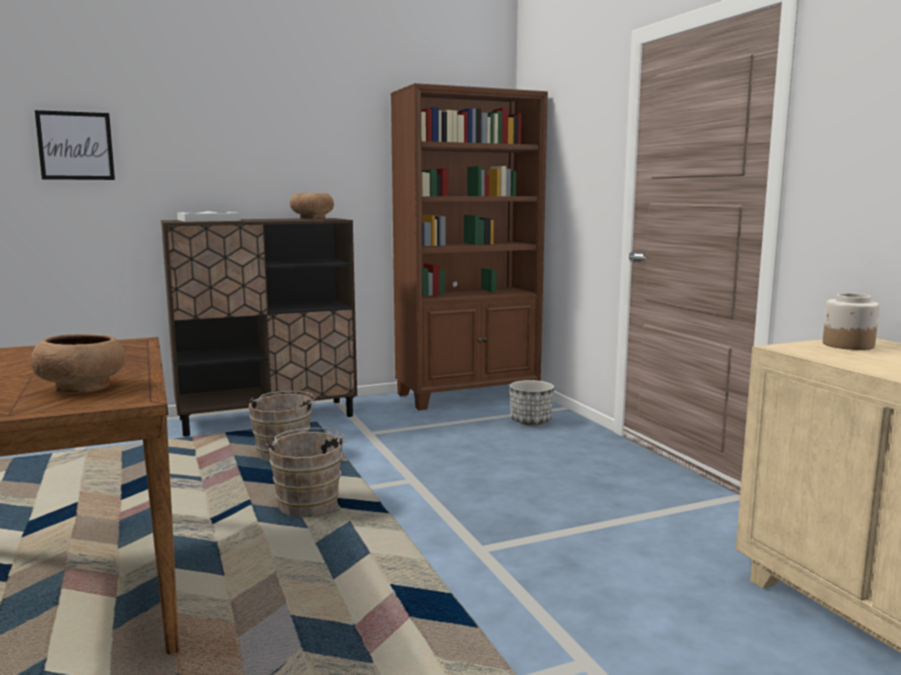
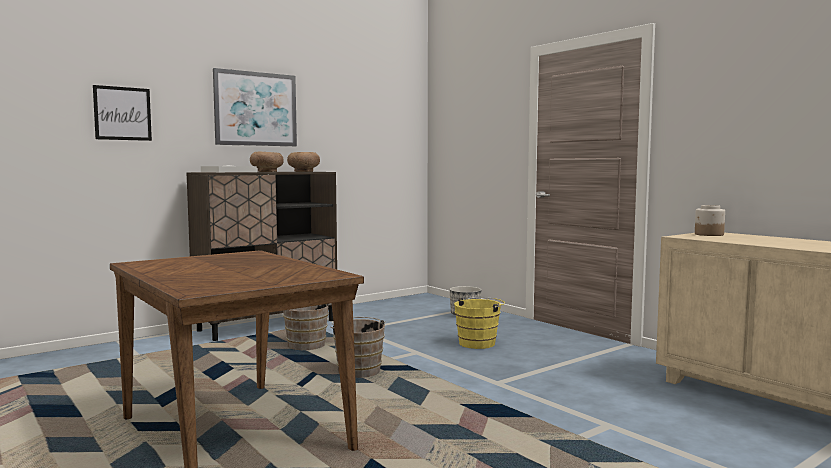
camera: 15 degrees left, 5 degrees down
brown bowl [30,334,126,394] -> brown bowl moved to [250,152,284,172]
brown bookcase [391,83,548,410] -> none
none -> picture [213,68,297,146]
none -> yellow bucket [454,297,505,349]

